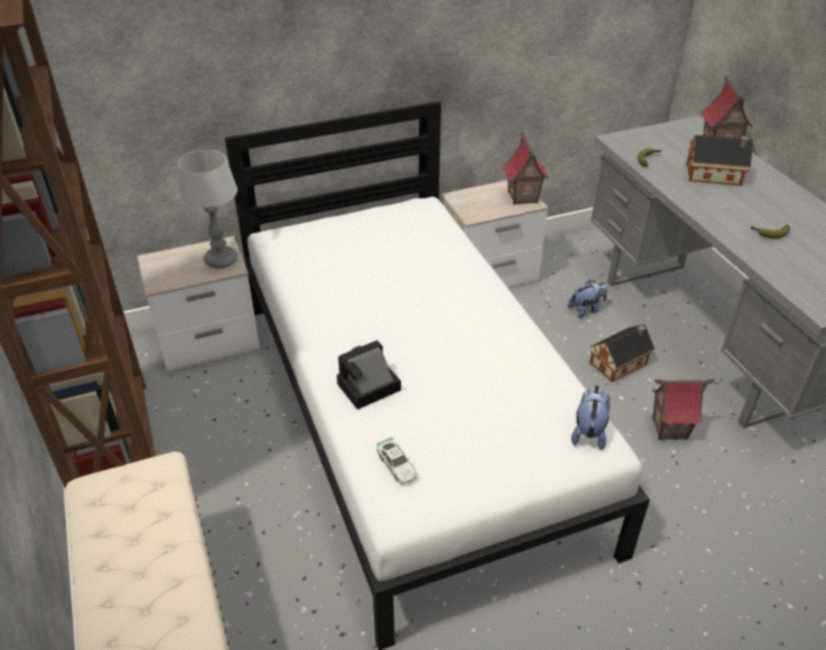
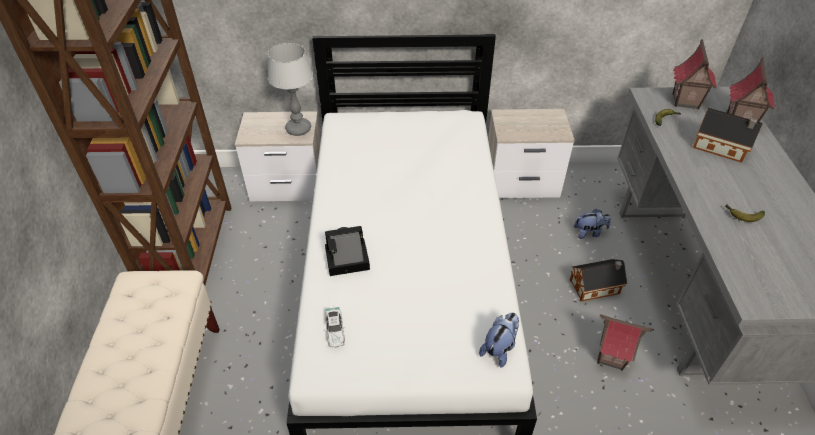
camera: 20 degrees right, 5 degrees up
toy house [502,132,549,205] -> toy house moved to [673,39,717,109]

